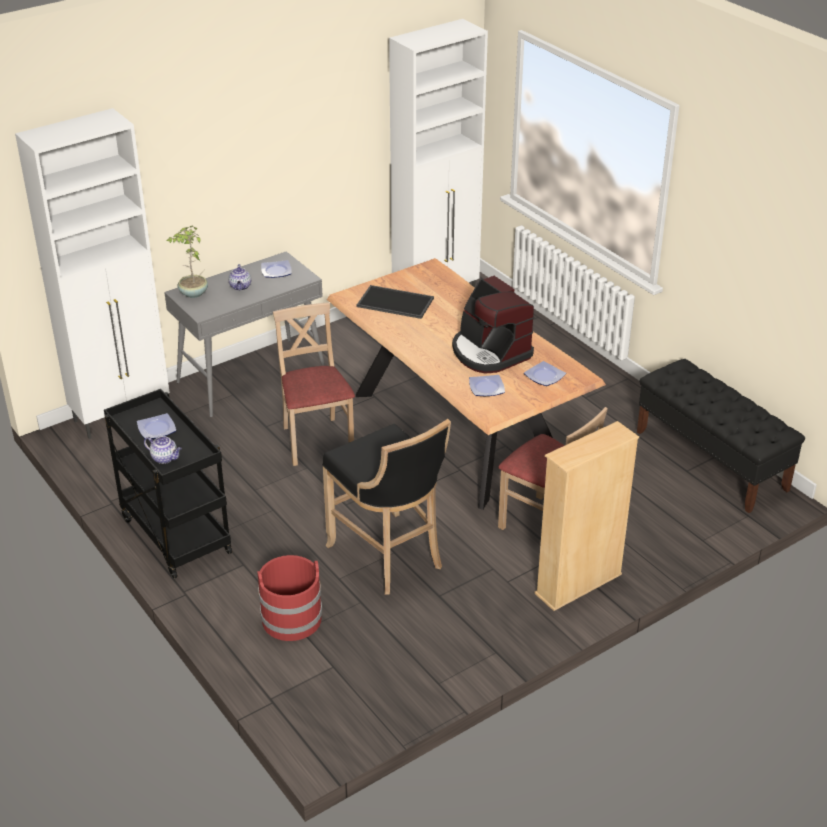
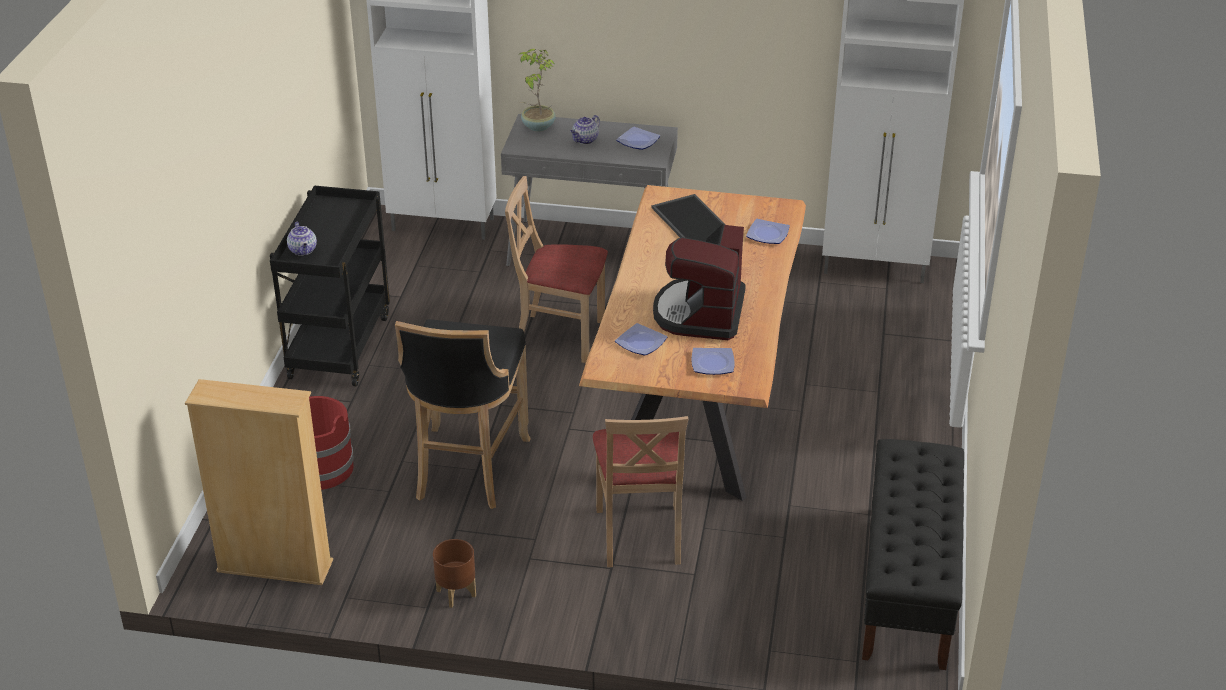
camera: 45 degrees right, 0 degrees up
plate [137,413,176,439] -> plate moved to [746,219,790,244]
beige chair [273,302,355,466] -> beige chair turned 105 degrees counterclockwise [505,176,608,363]
beige bookcase [534,421,639,611] -> beige bookcase moved to [185,379,333,585]
none -> brown planter [433,539,476,608]

